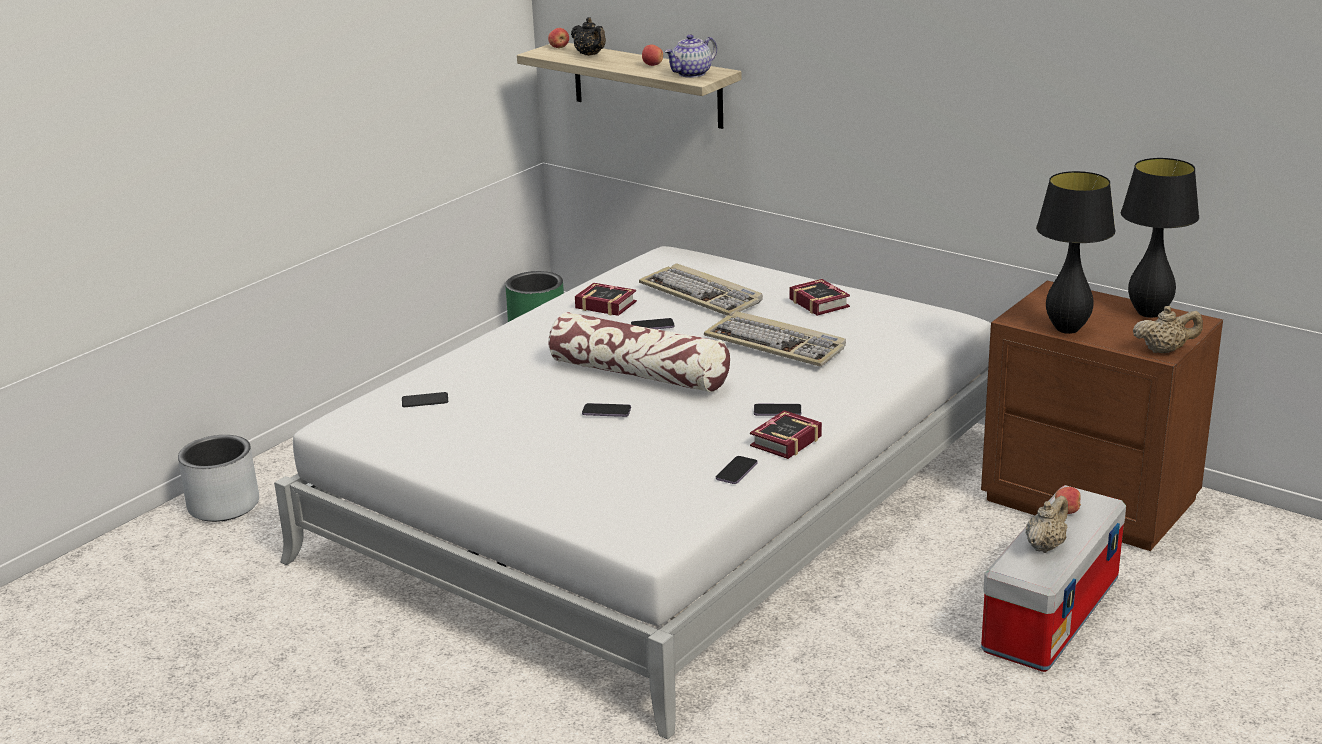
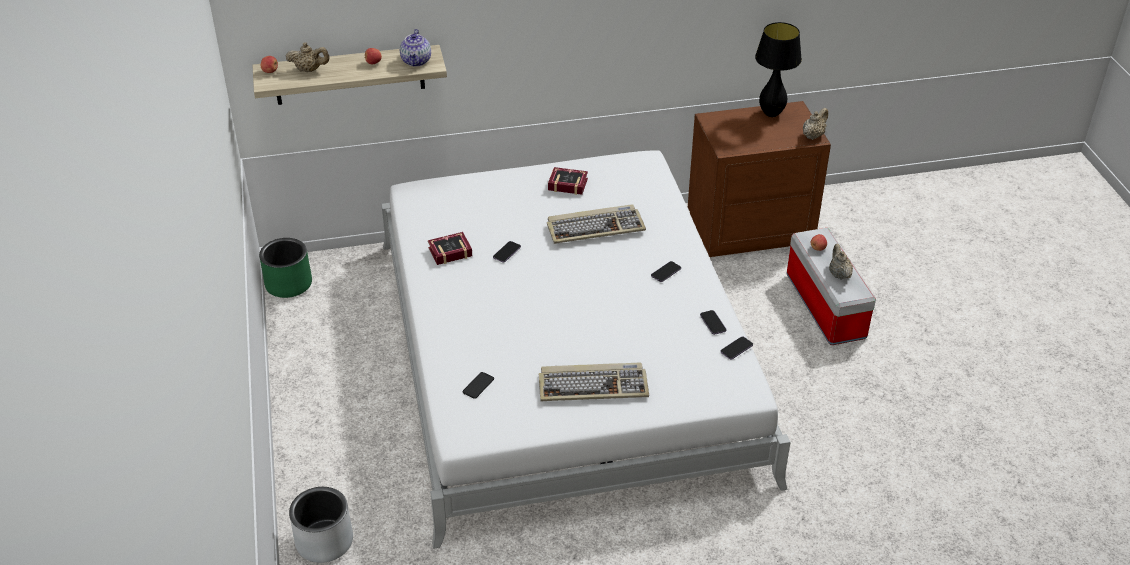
camera: 50 degrees left, 15 degrees up
pillow [548,312,730,393] -> none
black teapot [571,17,606,56] -> beige teapot [286,42,330,72]
phone [582,403,631,417] -> phone moved to [720,336,753,360]
keyboard [639,263,763,316] -> keyboard moved to [539,363,649,401]
book [750,410,822,459] -> none
black table lamp [1036,171,1115,334] -> none

